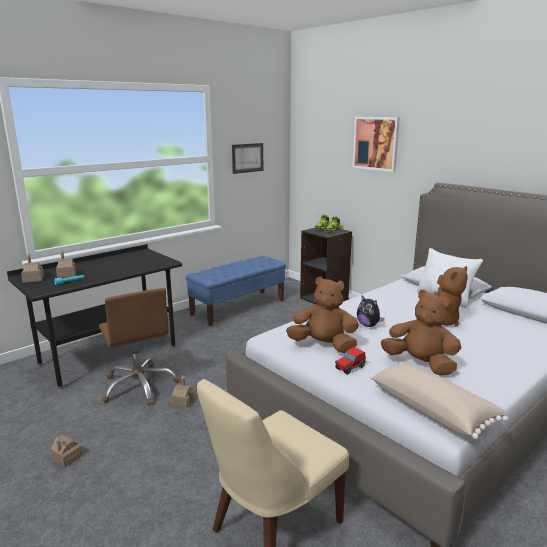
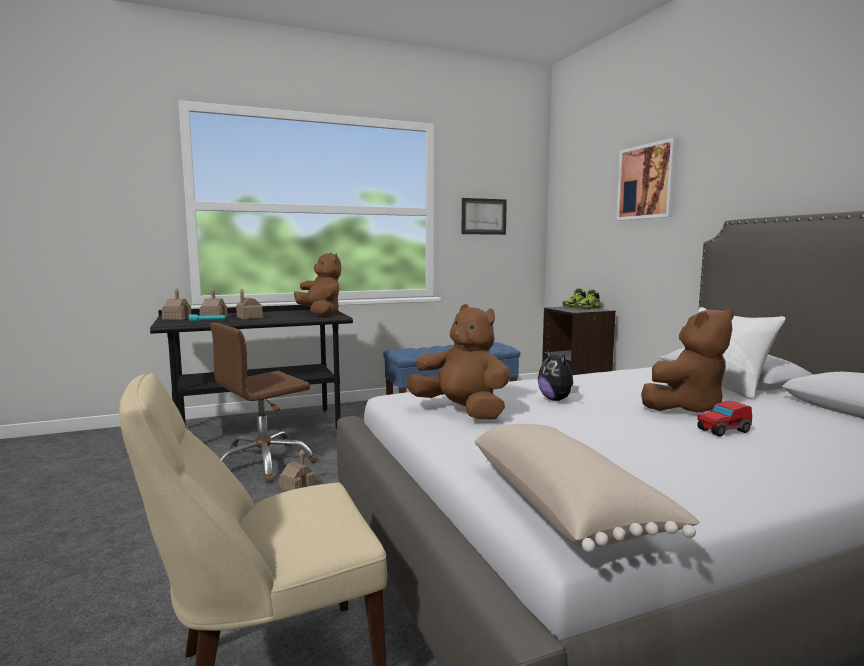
camera: 20 degrees right, 10 degrees down
toy house [50,436,83,468] -> toy house moved to [236,288,263,319]
brown office chair [99,288,180,406] -> brown office chair turned 60 degrees clockwise [210,323,317,483]
toy car [335,347,366,375] -> toy car moved to [697,401,752,437]
brown plush toy [381,290,461,376] -> brown plush toy moved to [294,252,341,316]

